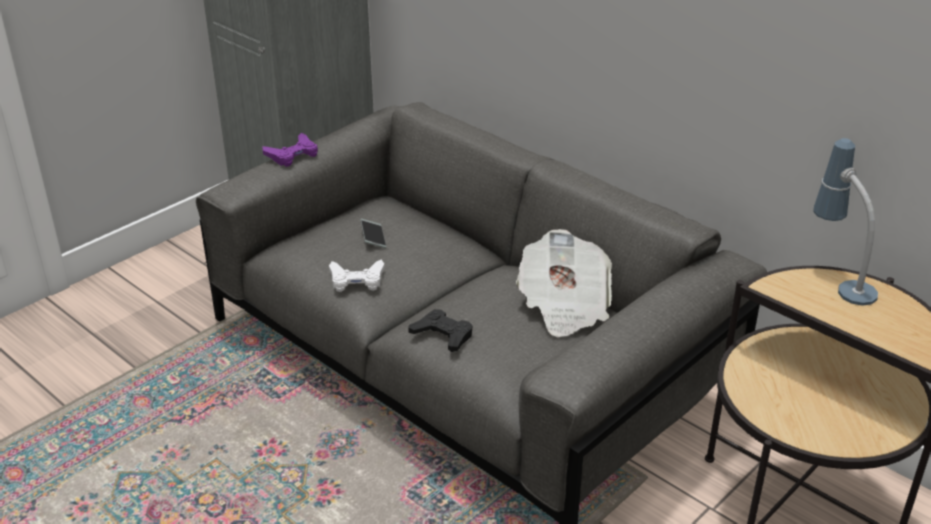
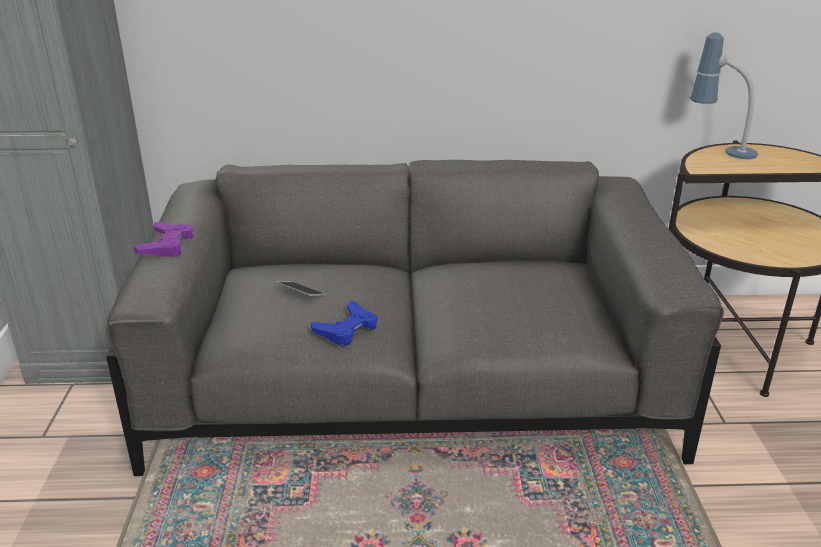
camera: 45 degrees left, 5 degrees down
white game controller [329,260,384,292] -> blue game controller [311,300,378,346]
black game controller [408,309,472,352] -> none
newspaper [516,229,612,337] -> none

